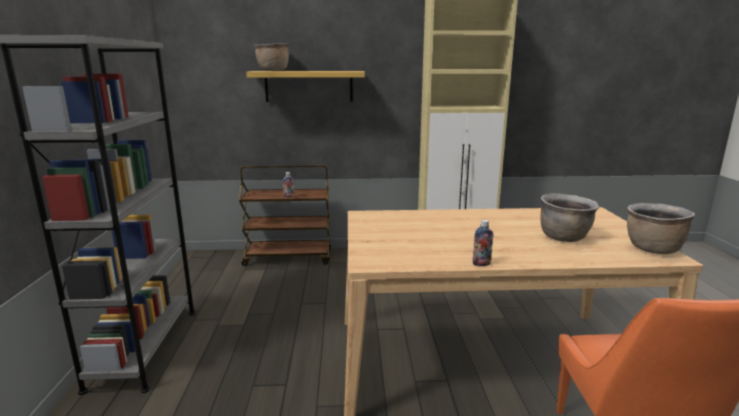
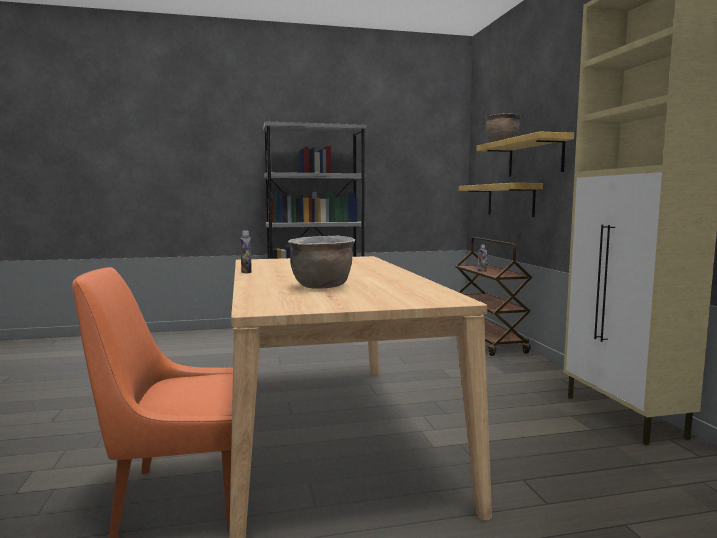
camera: 80 degrees right, 10 degrees down
brown cooking pot [627,203,695,254] -> none
none -> shelf [459,183,543,217]

